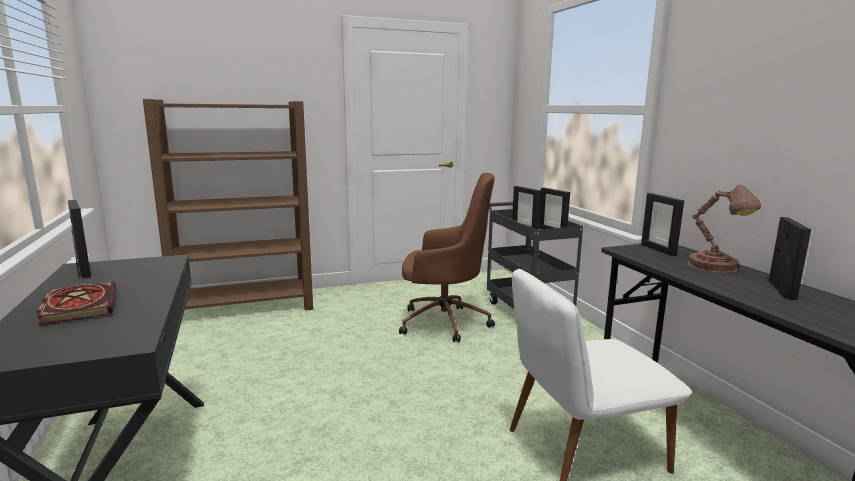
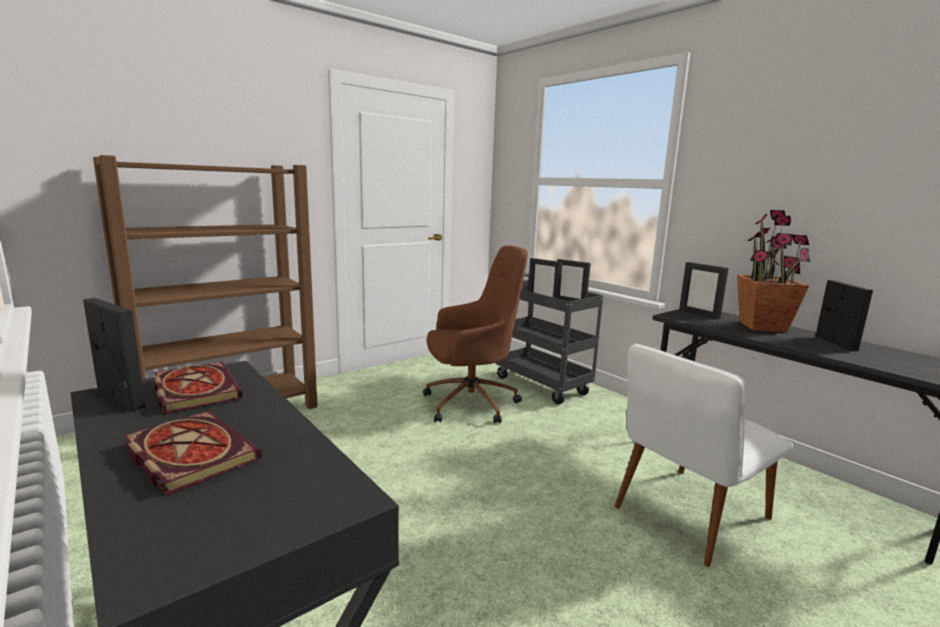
camera: 20 degrees left, 0 degrees up
brown table lamp [688,185,761,273] -> potted plant [737,210,810,332]
none -> book [153,362,243,414]

